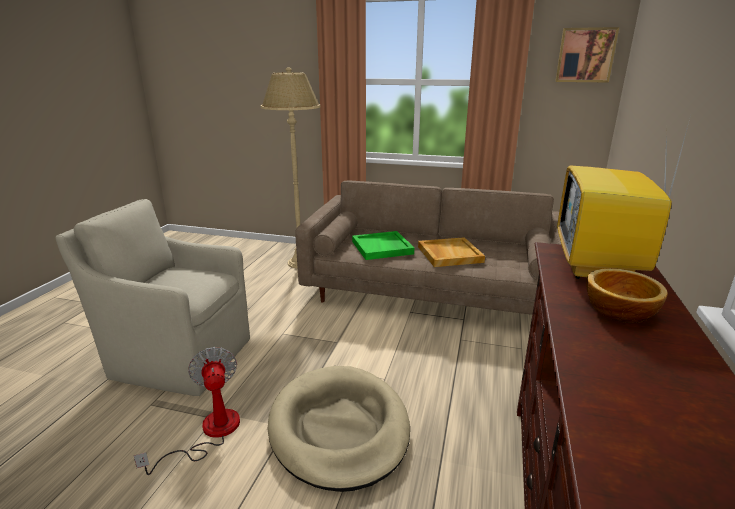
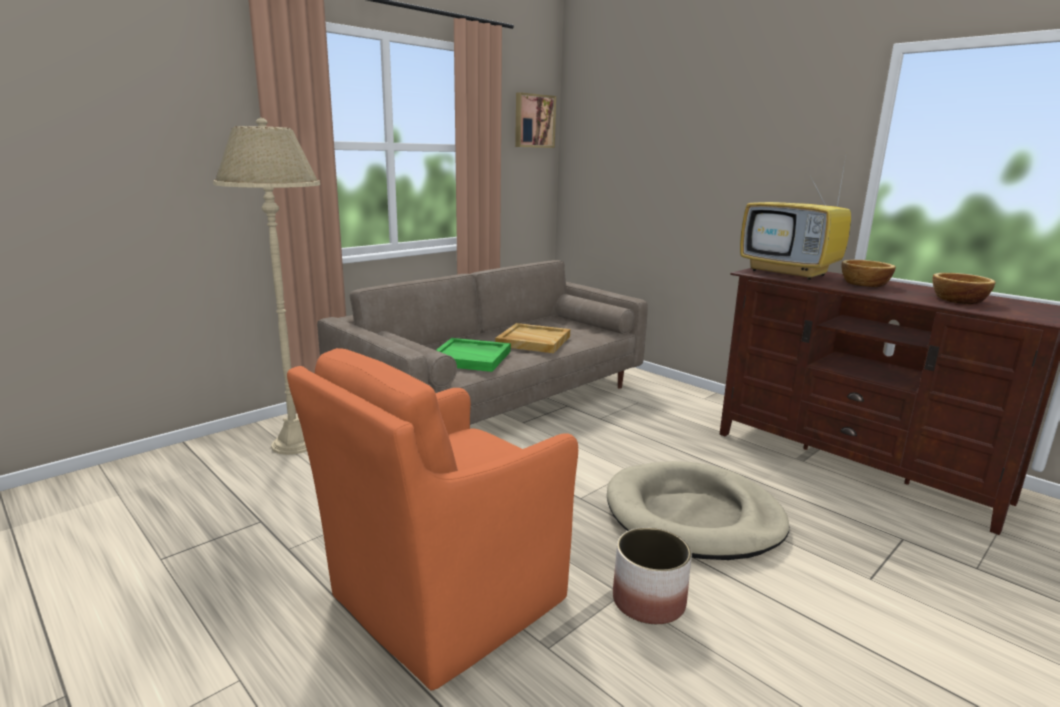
camera: 60 degrees left, 5 degrees down
beige armchair [56,199,250,396] -> orange armchair [287,348,578,690]
fan [134,347,240,475] -> planter [613,527,692,624]
none -> bowl [932,273,995,304]

